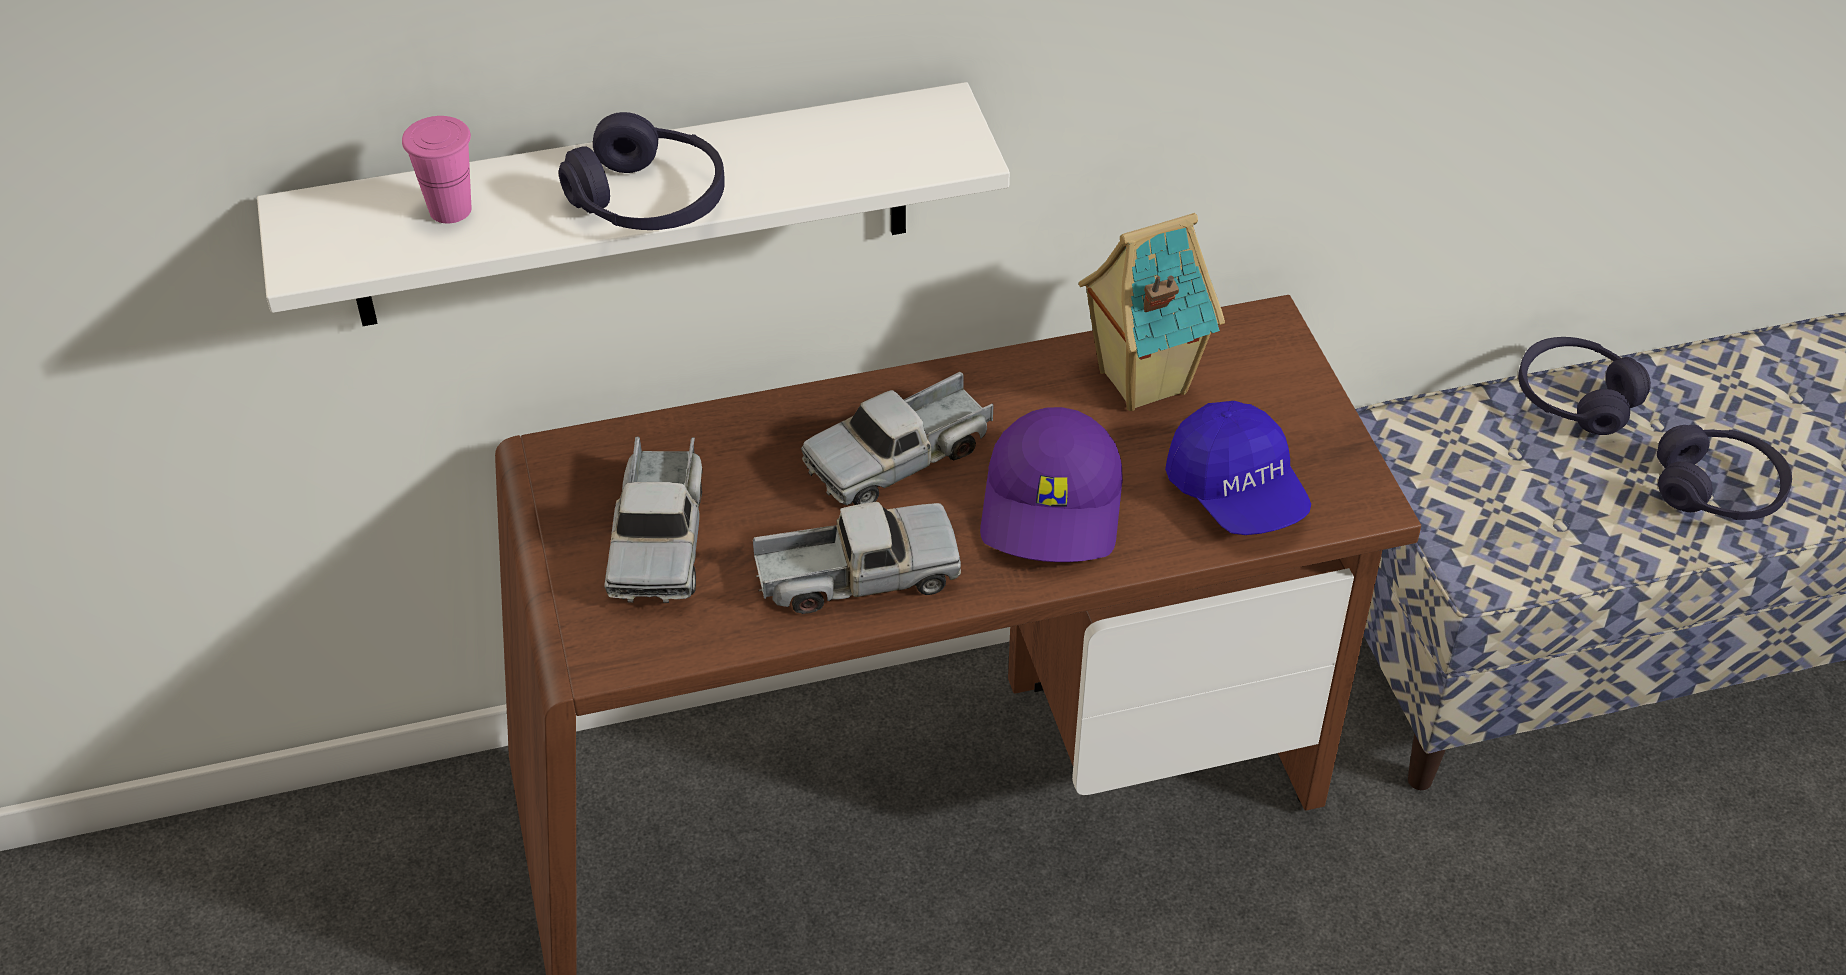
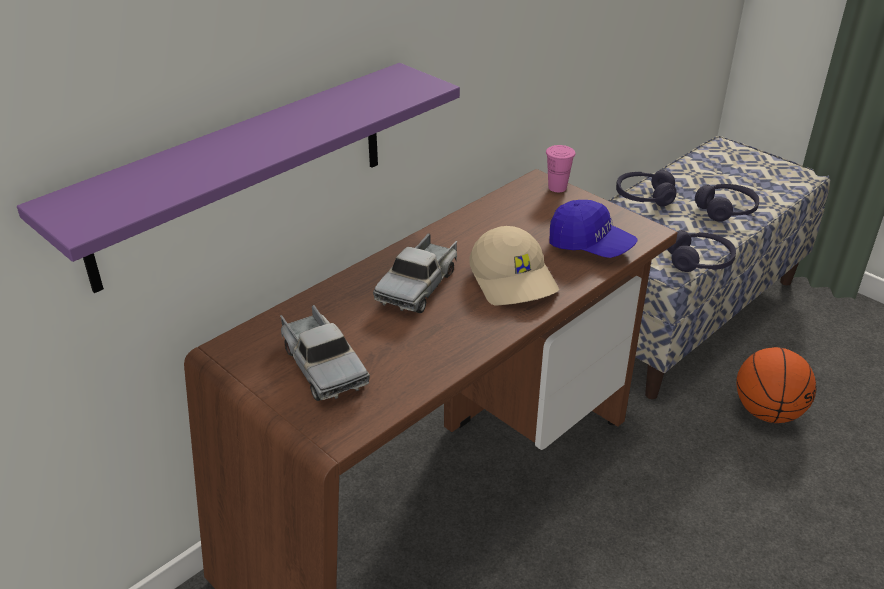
camera: 30 degrees left, 10 degrees down
white shelf [257,82,1010,326] -> purple shelf [17,63,460,293]
pink cup [402,116,472,223] -> pink cup moved to [546,145,575,192]
purple headphones [558,112,725,230] -> purple headphones moved to [667,230,736,272]
toy truck [753,502,961,614] -> none
purple cap [980,407,1123,562] -> beige cap [470,226,559,306]
toy house [1079,213,1225,411] -> none
none -> basketball [737,347,817,423]

